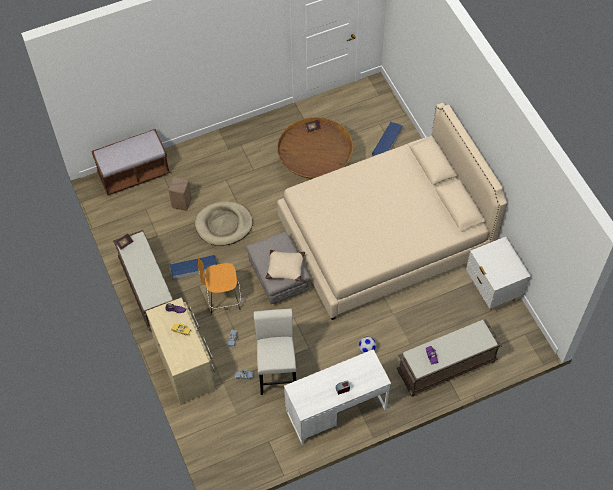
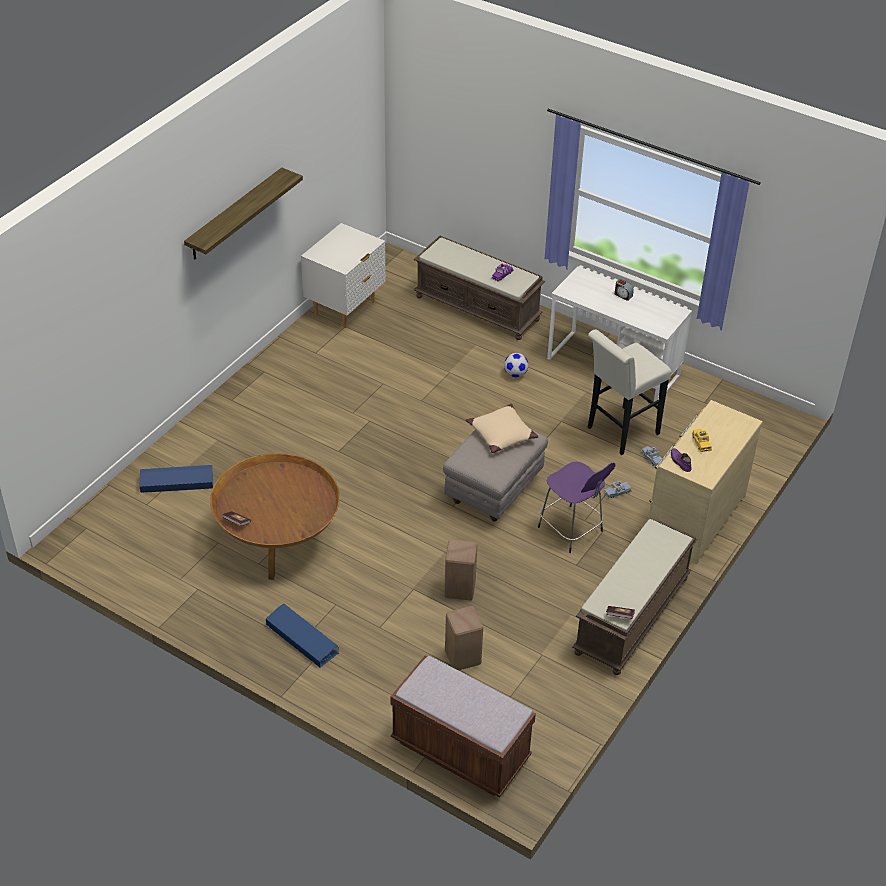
camera: 125 degrees left, 15 degrees down
blue storage box [170,255,217,280] -> blue storage box moved to [266,604,339,668]
beige dog bed [195,201,253,246] -> beige stool [444,540,477,600]
orange stool [198,258,241,313] -> purple stool [538,462,615,553]
beige bed [277,103,507,320] -> none
none -> shelf [184,168,303,260]

